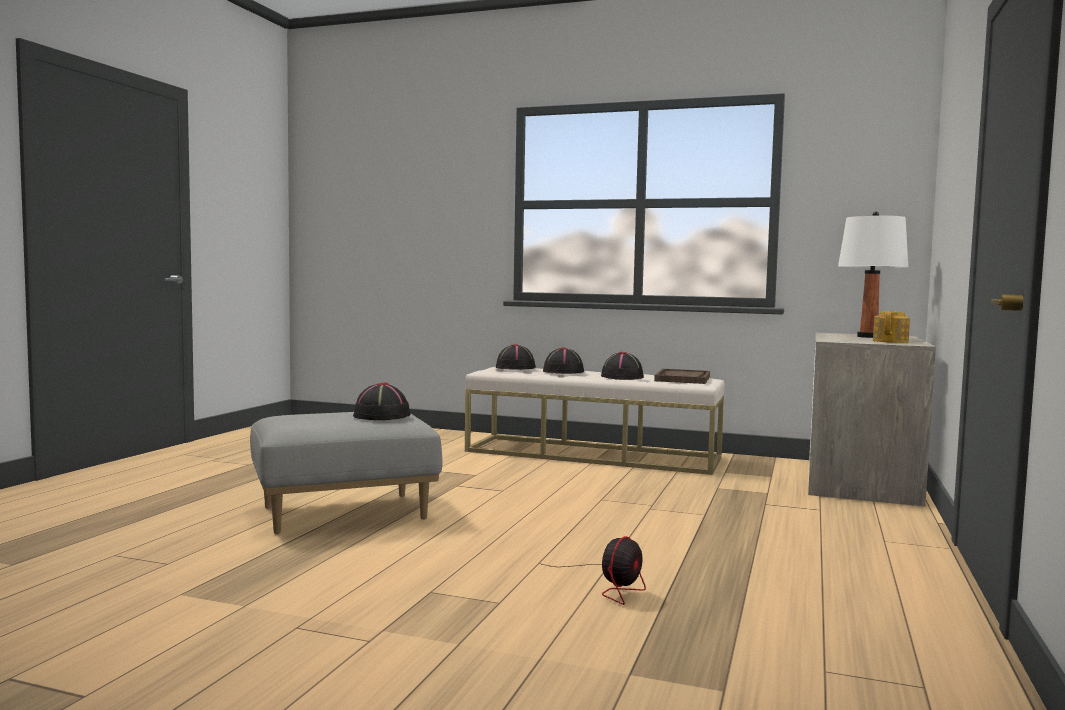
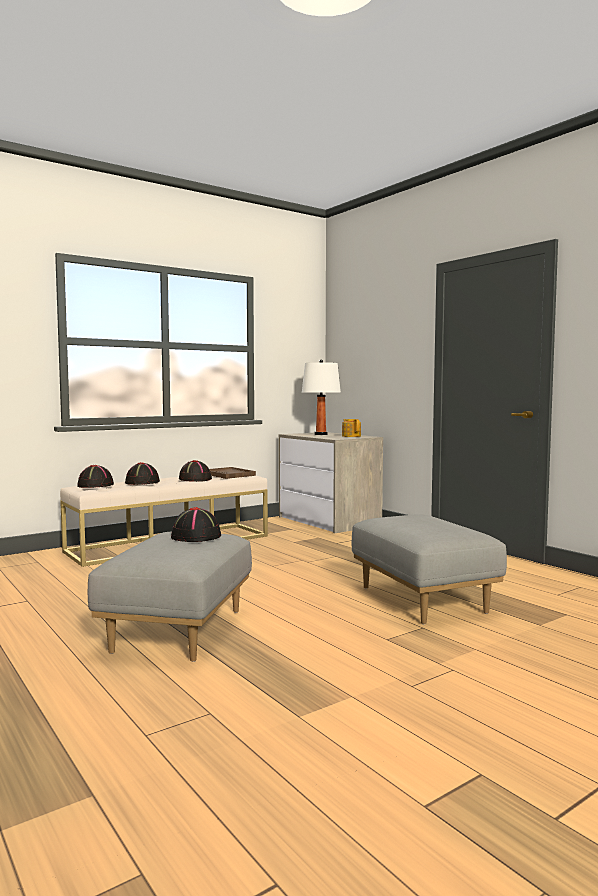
camera: 55 degrees left, 0 degrees up
fan [542,536,646,605] -> grey ottoman [351,514,507,624]

